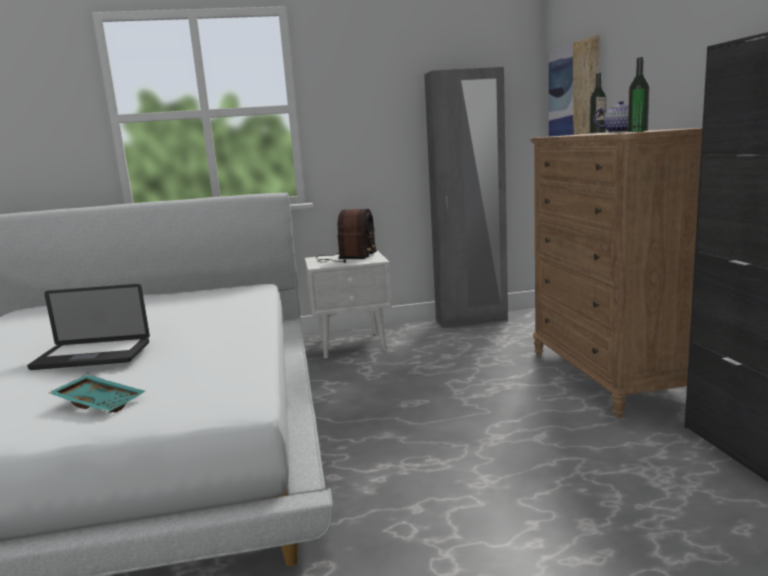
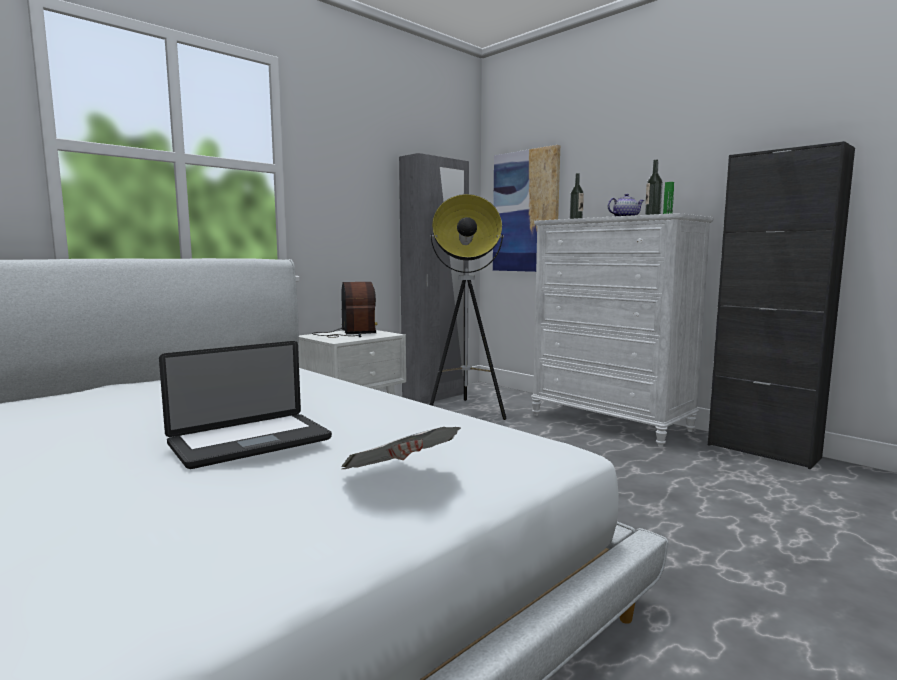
camera: 35 degrees left, 5 degrees down
turquoise tray [48,374,145,413] -> newspaper [341,427,461,469]
brown dresser [531,128,702,418] -> white dresser [531,213,714,447]
none -> floor lamp [430,194,506,420]

